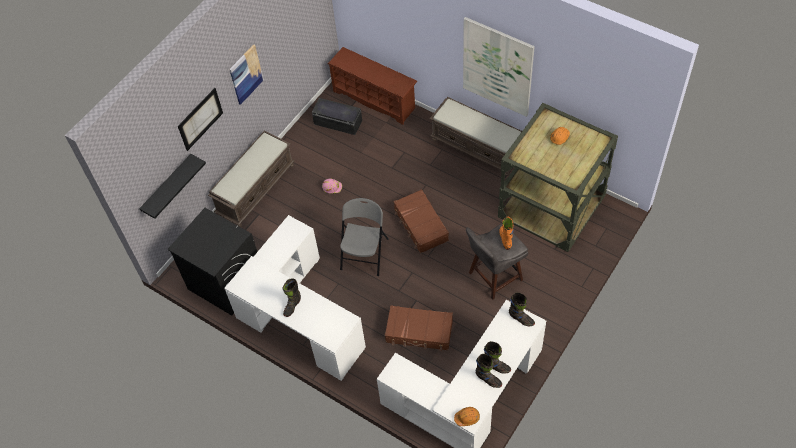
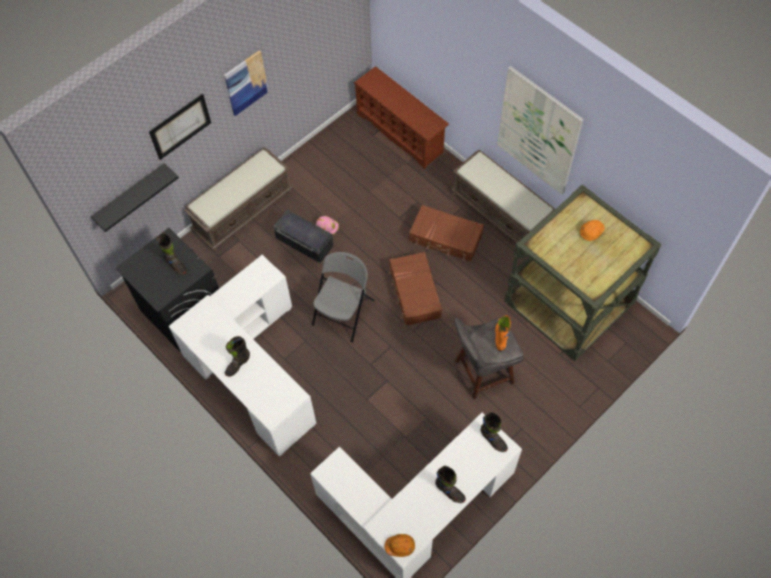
camera: 10 degrees right, 5 degrees up
black storage box [312,98,362,135] -> black storage box moved to [273,209,333,263]
brown suitcase [385,305,453,351] -> brown suitcase moved to [409,205,484,262]
black boot [476,354,502,388] -> black boot moved to [157,233,187,274]

